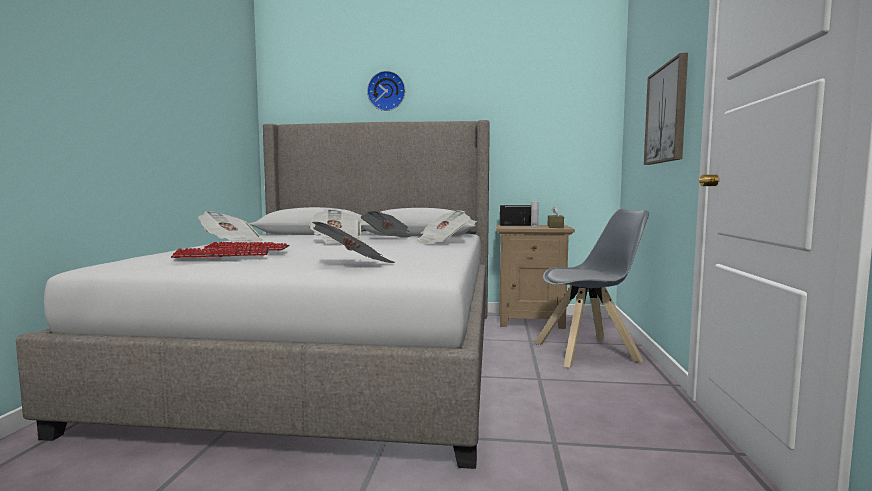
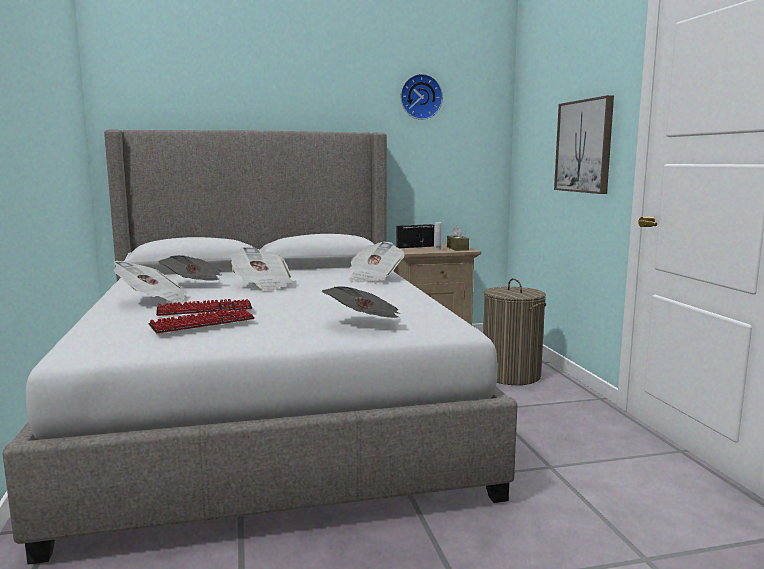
camera: 20 degrees left, 5 degrees up
newspaper [361,211,410,238] -> newspaper moved to [158,255,221,281]
wall clock [367,71,406,111] -> wall clock moved to [400,74,443,120]
grey chair [534,208,649,368] -> laundry basket [483,278,546,385]

